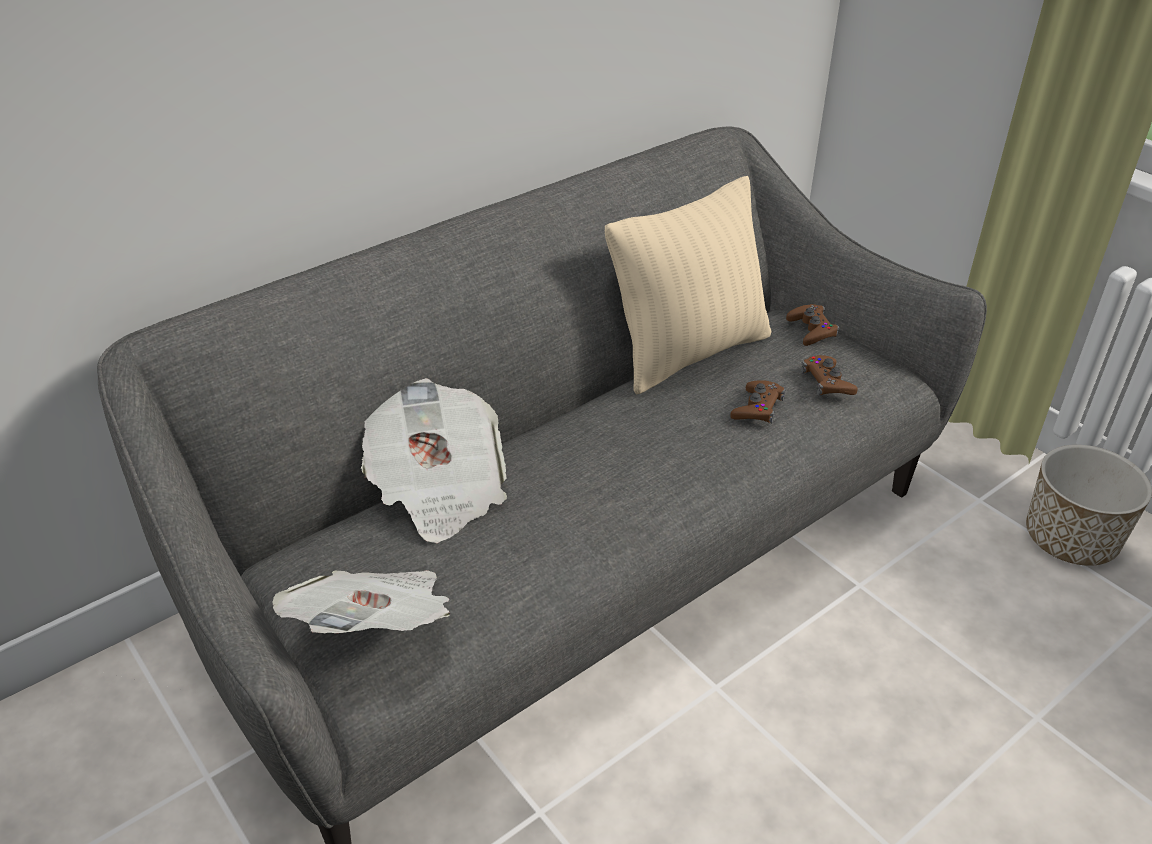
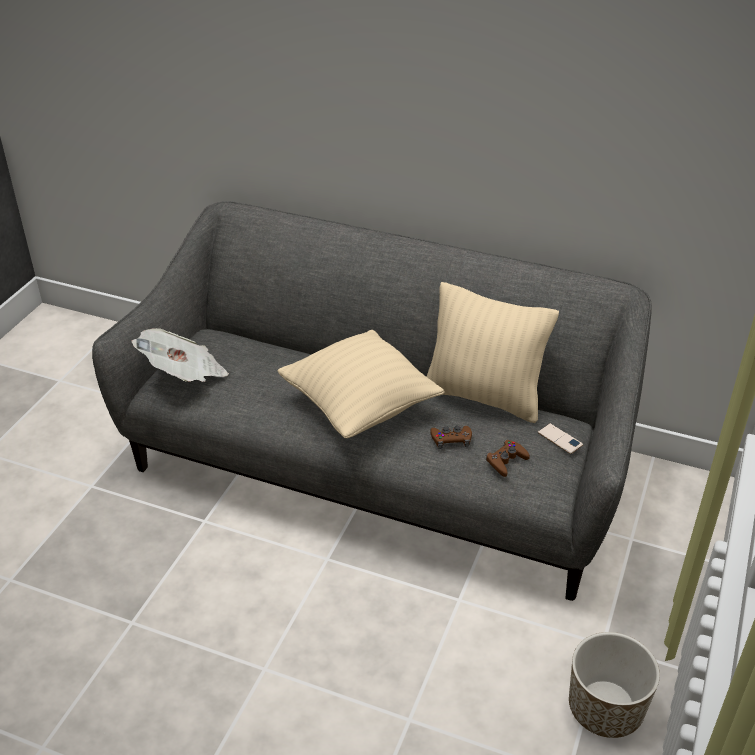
camera: 60 degrees right, 0 degrees up
newspaper [361,378,507,543] -> none
brown game controller [786,304,839,346] -> phone [538,423,583,454]
none -> beige pillow [277,330,445,438]

